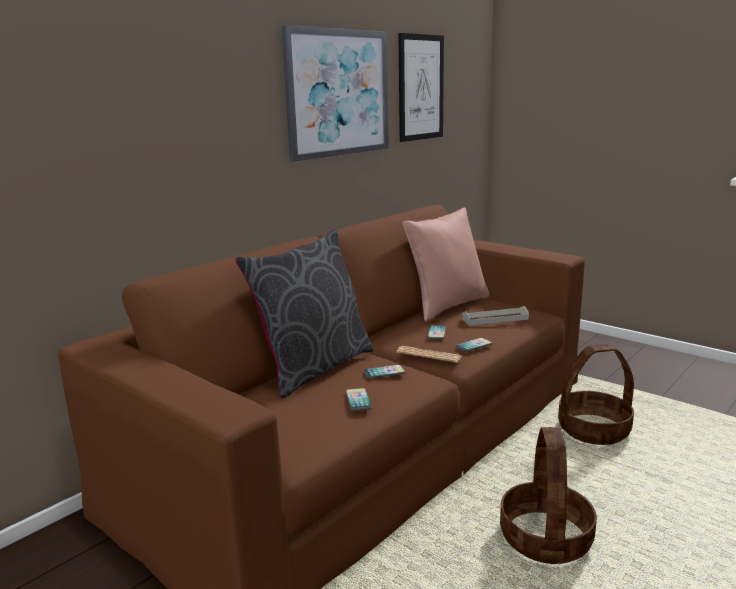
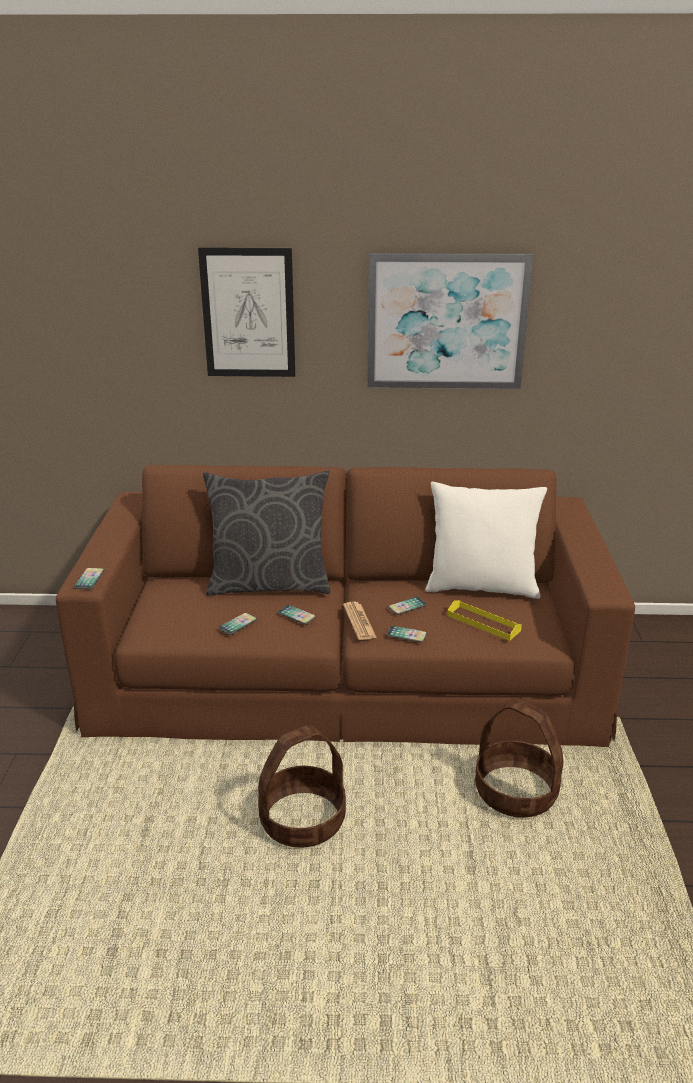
camera: 50 degrees right, 10 degrees up
picture [399,33,444,142] -> picture moved to [198,247,295,377]
pink pillow [402,207,489,322] -> white pillow [425,482,547,599]
grey tray [462,306,529,326] -> yellow tray [447,600,522,641]
none -> phone [74,568,104,589]

